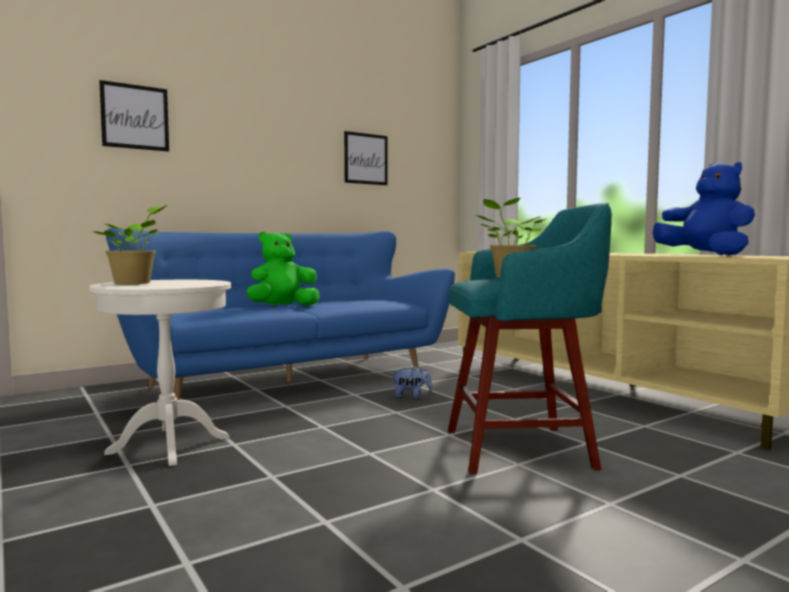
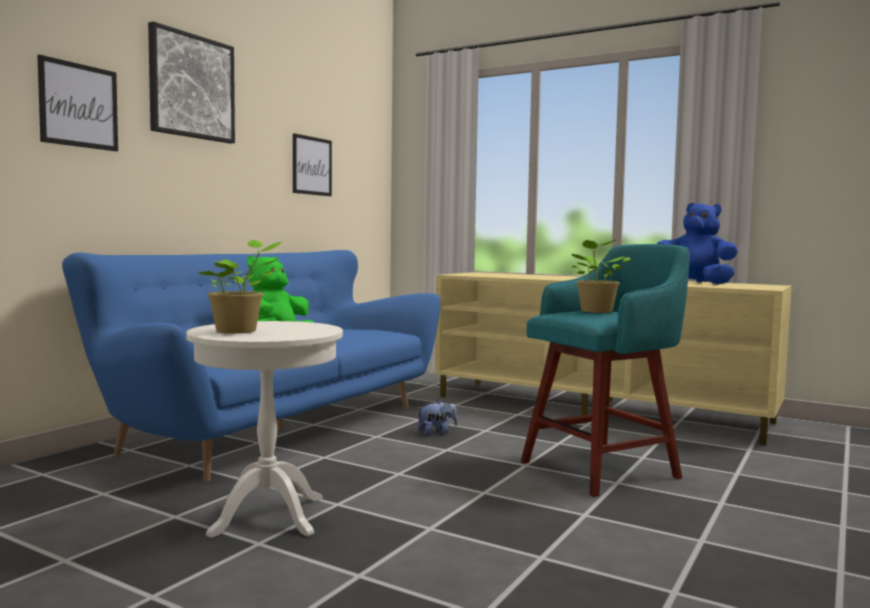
camera: 25 degrees left, 0 degrees up
none -> picture [148,21,235,144]

